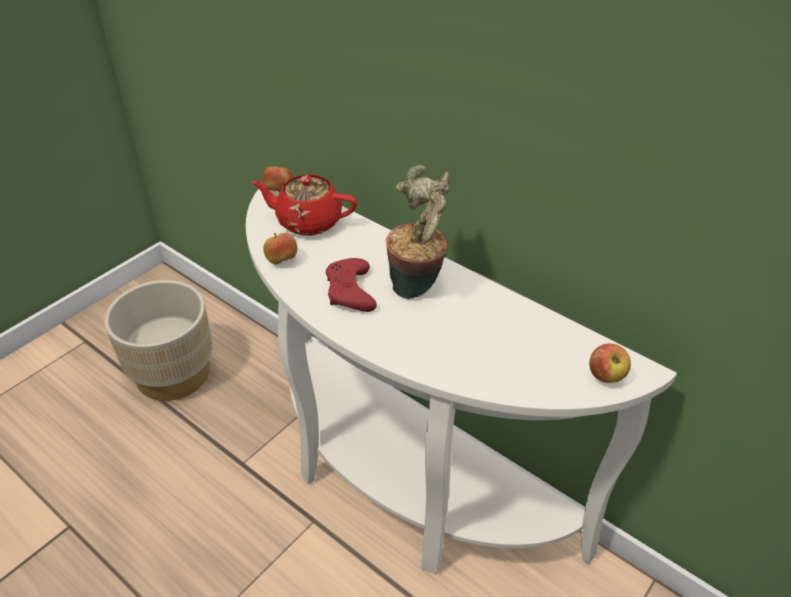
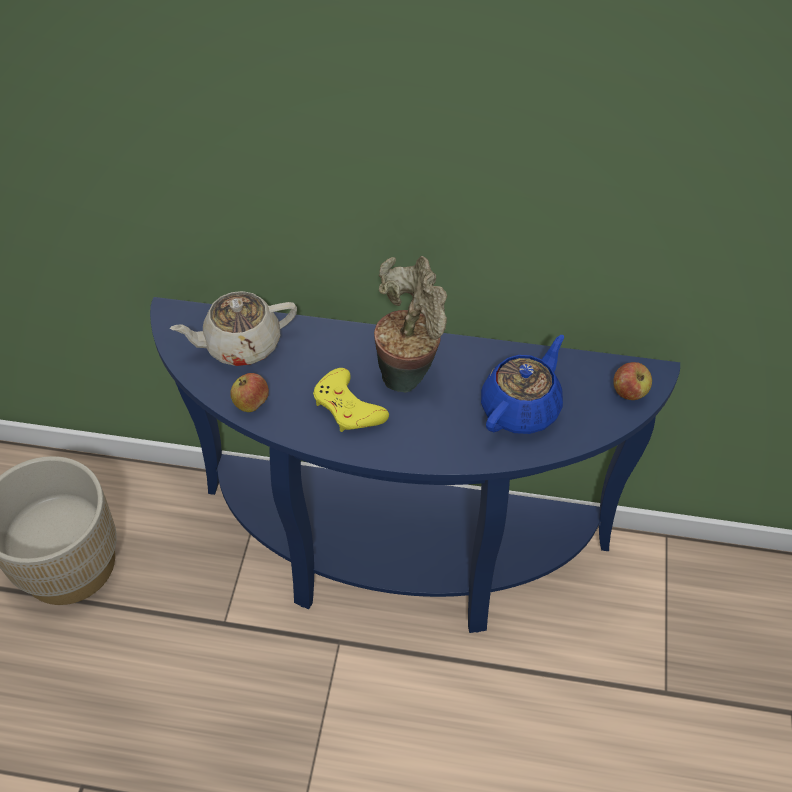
camera: 30 degrees left, 10 degrees up
white console table [246,189,677,574] -> blue console table [150,297,680,633]
red teapot [251,175,357,235] -> beige teapot [170,291,297,366]
apple [262,164,293,192] -> none
red game controller [326,258,377,312] -> yellow game controller [313,368,389,432]
none -> blue teapot [481,335,564,434]

